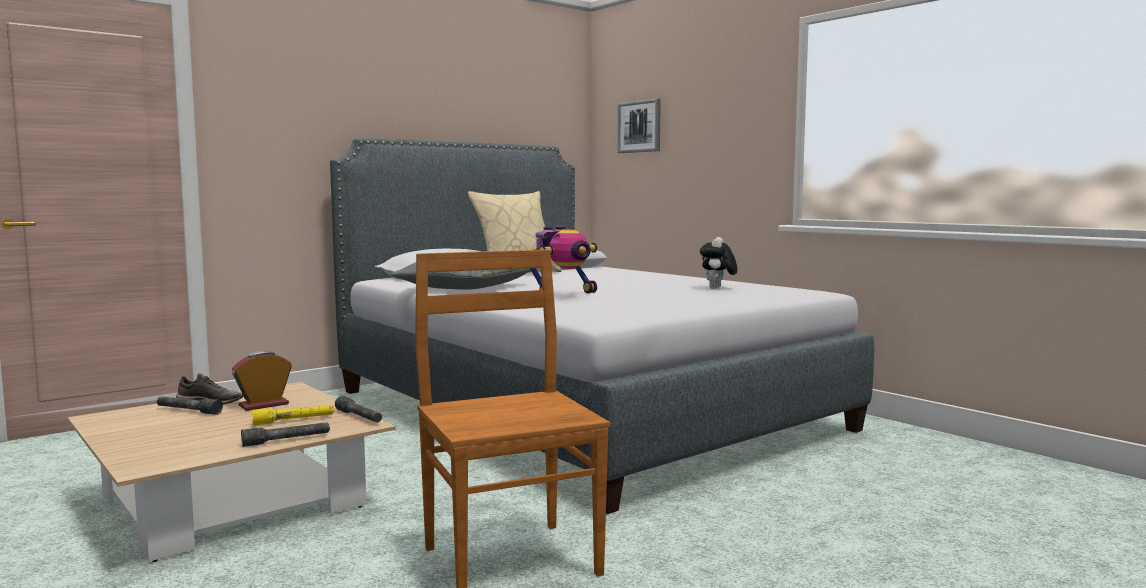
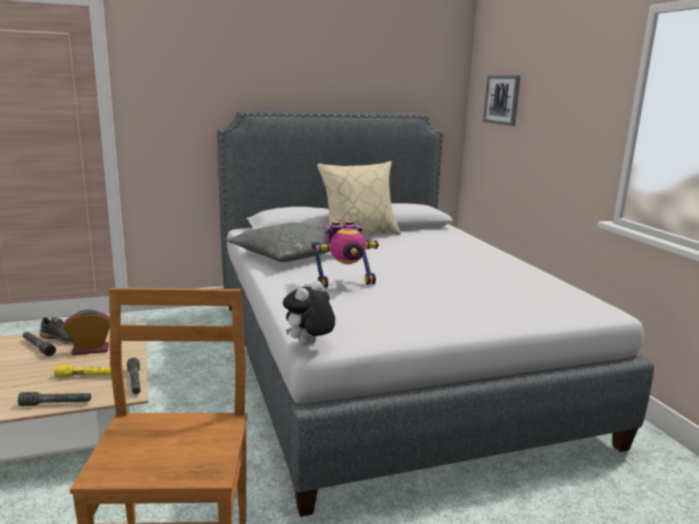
camera: 20 degrees right, 10 degrees up
plush toy [700,237,737,289] -> plush toy moved to [283,281,335,346]

